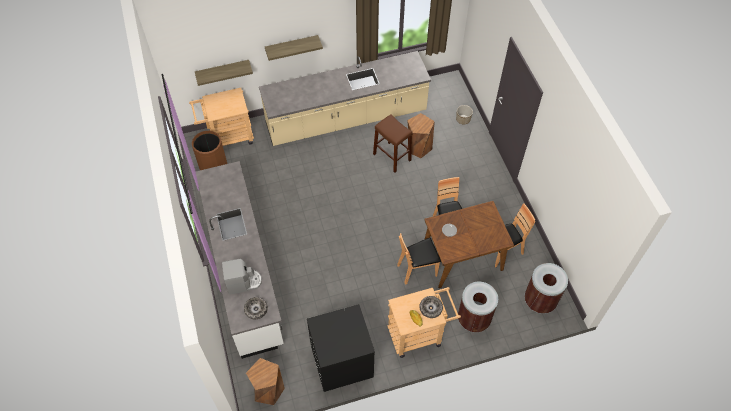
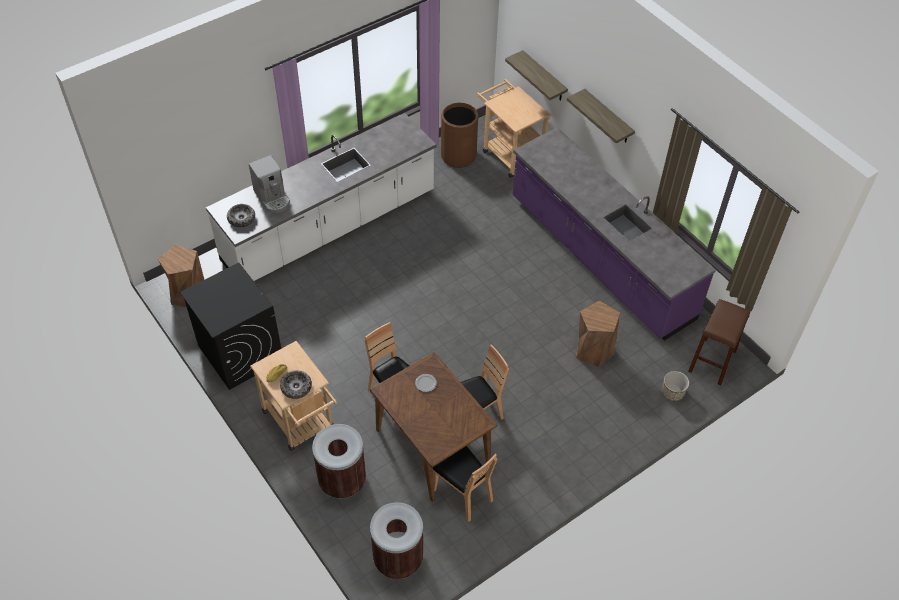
camera: 70 degrees right, 5 degrees down
beige counter [259,51,431,146] -> purple counter [513,127,716,341]
brown stool [373,114,412,173] -> brown stool moved to [688,299,750,385]

